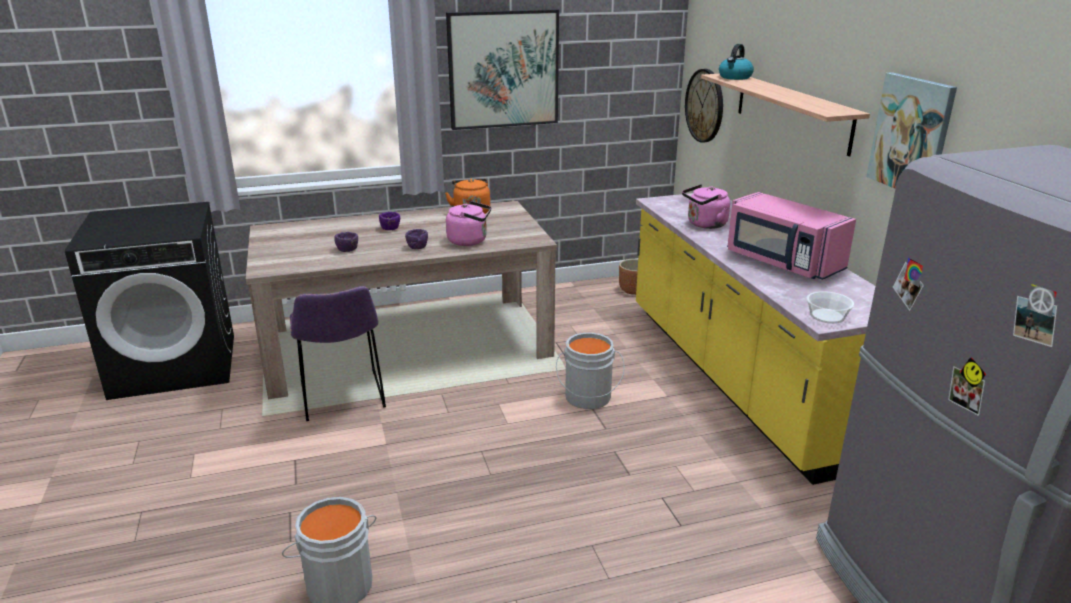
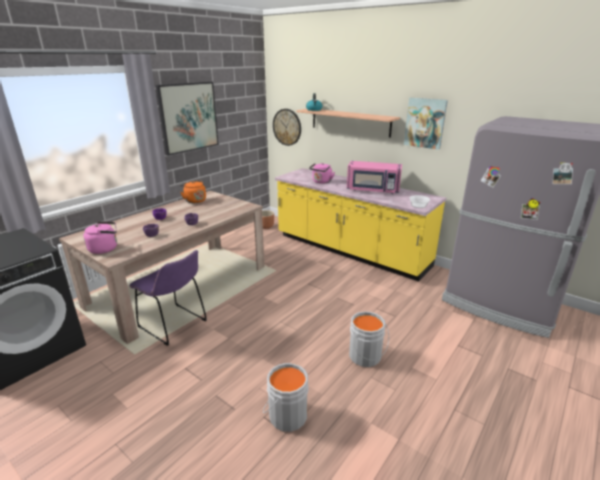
camera: 35 degrees left, 0 degrees up
pink kettle [446,201,491,246] -> pink kettle moved to [84,221,117,254]
grey bucket [556,332,624,409] -> grey bucket moved to [349,311,389,367]

